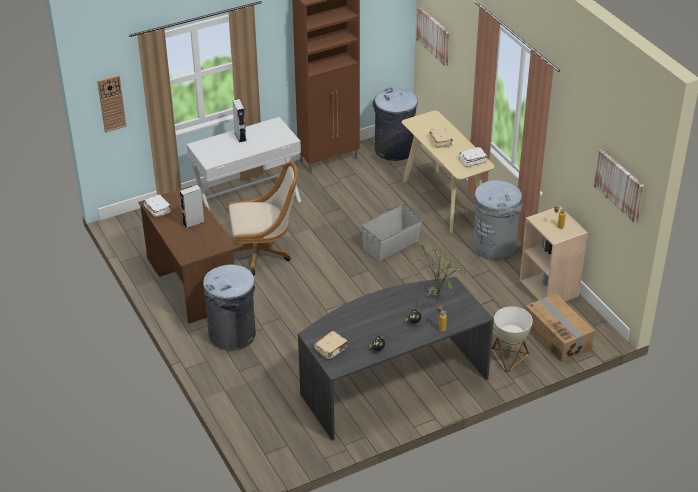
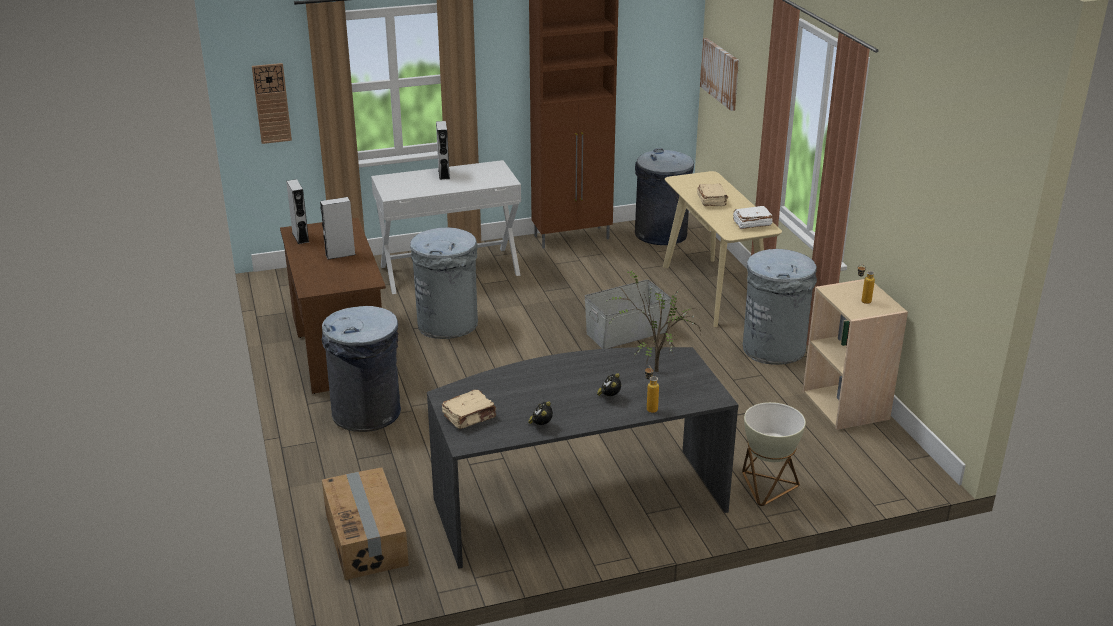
camera: 10 degrees right, 10 degrees down
white book [144,194,172,218] -> grey speaker [286,179,309,244]
office chair [228,162,298,275] -> grey trash can [410,227,478,339]
cardboard box [526,294,595,363] -> cardboard box moved to [322,467,409,580]
picture [594,149,644,223] -> none

